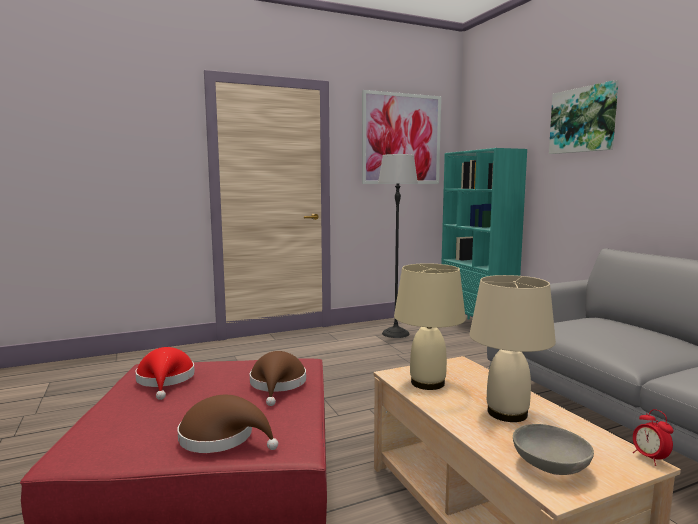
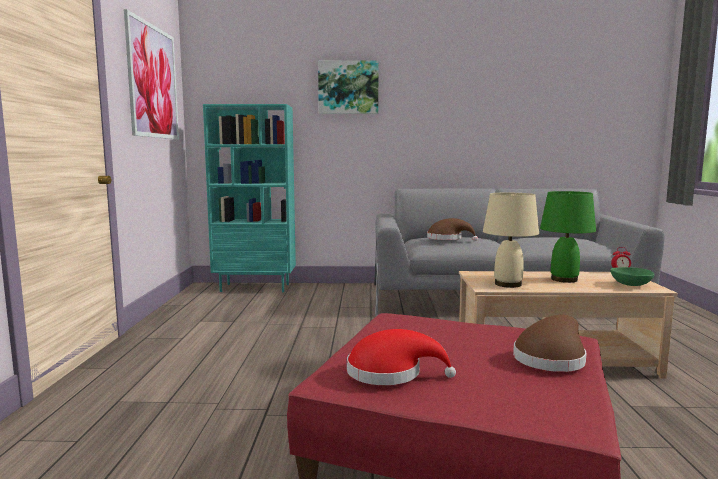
camera: 65 degrees left, 0 degrees up
brown hat [250,351,306,406] -> brown hat moved to [427,218,478,241]
floor lamp [378,154,418,338] -> none
beige table lamp [469,275,556,422] -> green table lamp [540,191,596,283]
grey bowl [513,424,594,475] -> green bowl [610,267,655,286]

